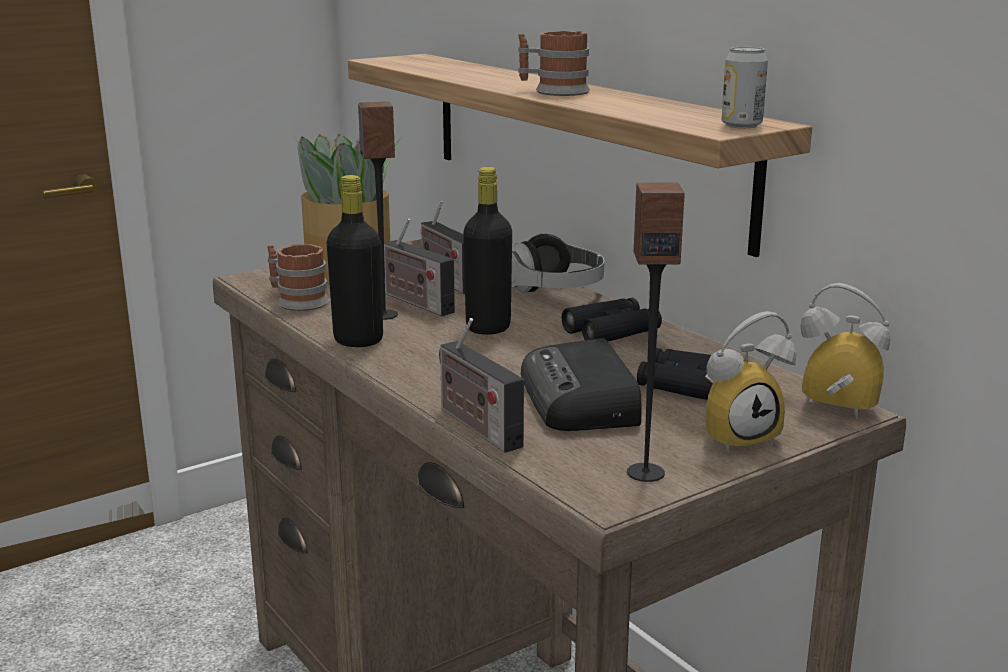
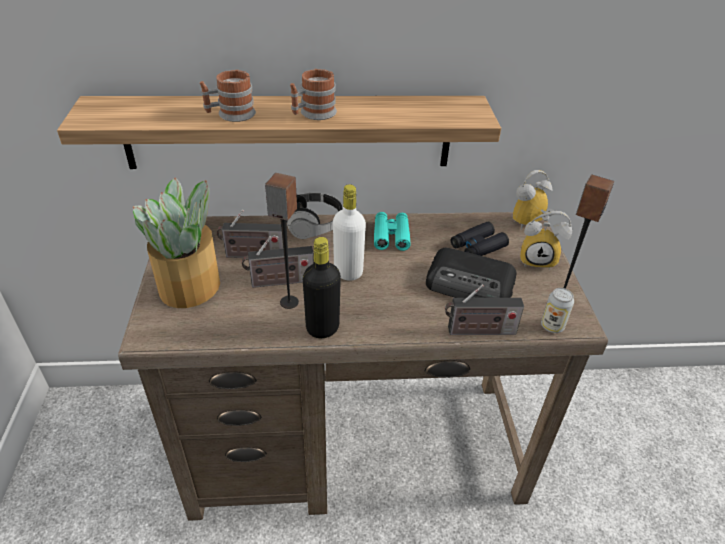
camera: 60 degrees left, 20 degrees up
mug [267,244,330,311] -> mug moved to [200,70,256,122]
black bottle [463,167,512,335] -> white bottle [333,184,366,281]
black binoculars [562,298,662,341] -> turquoise binoculars [374,212,411,251]
alarm clock [705,311,796,454] -> alarm clock turned 90 degrees clockwise [520,211,572,270]
can [722,47,768,128] -> can moved to [541,288,574,333]

